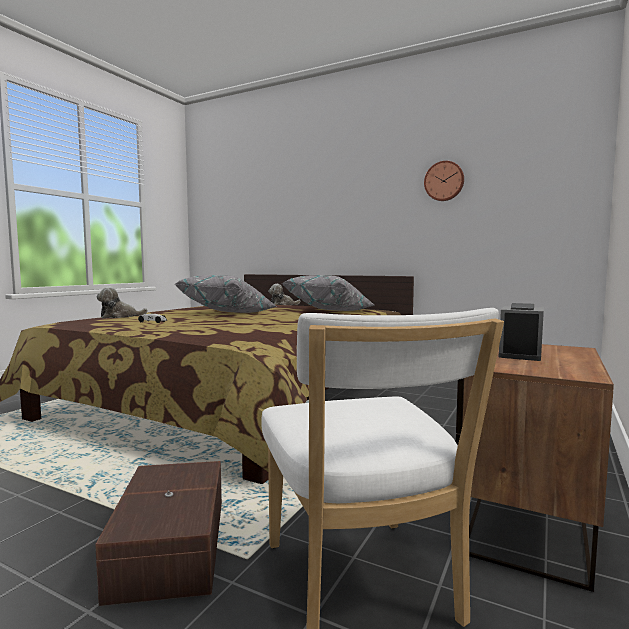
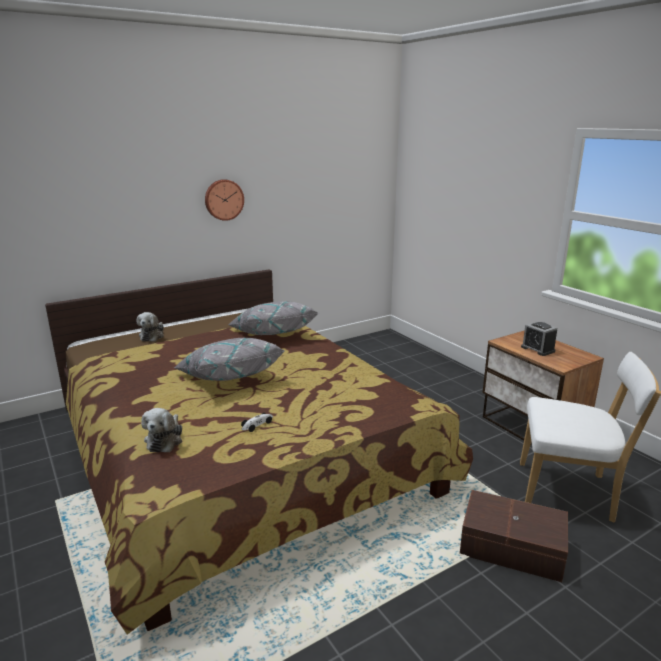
camera: 60 degrees left, 15 degrees up
wall clock [424,161,464,201] -> wall clock moved to [205,179,244,221]

